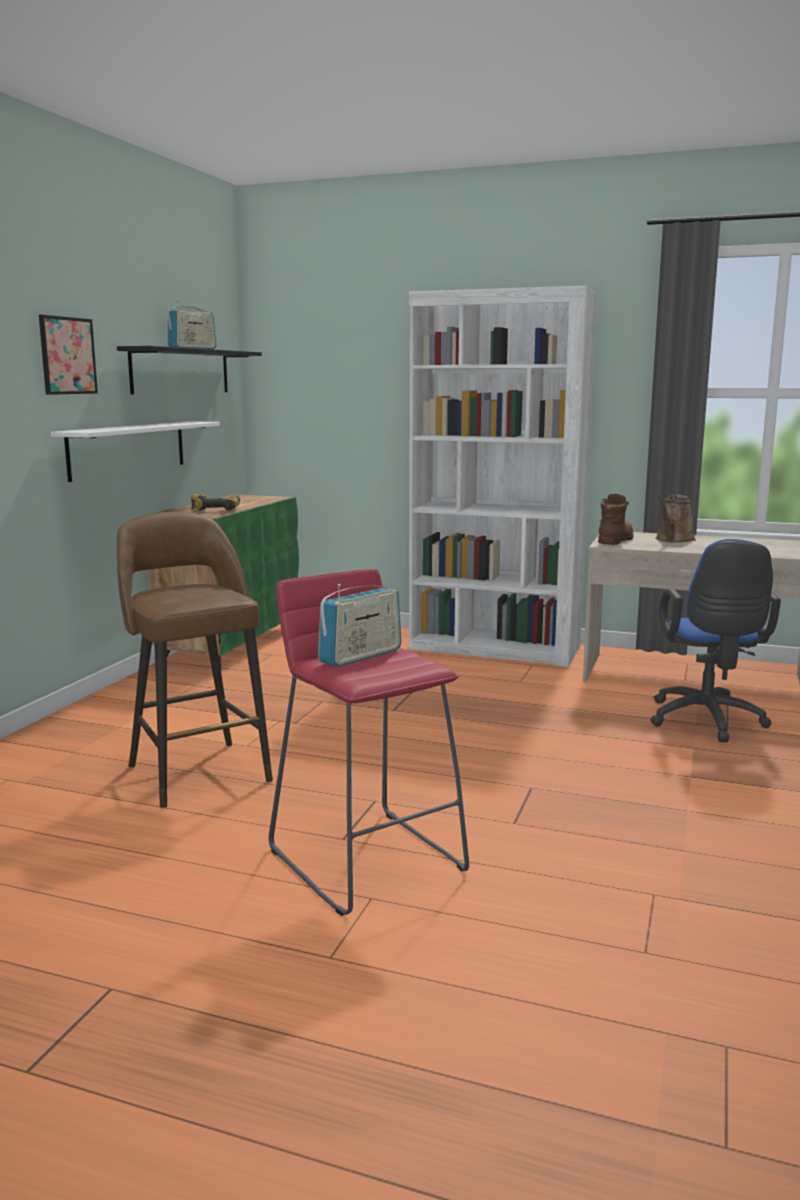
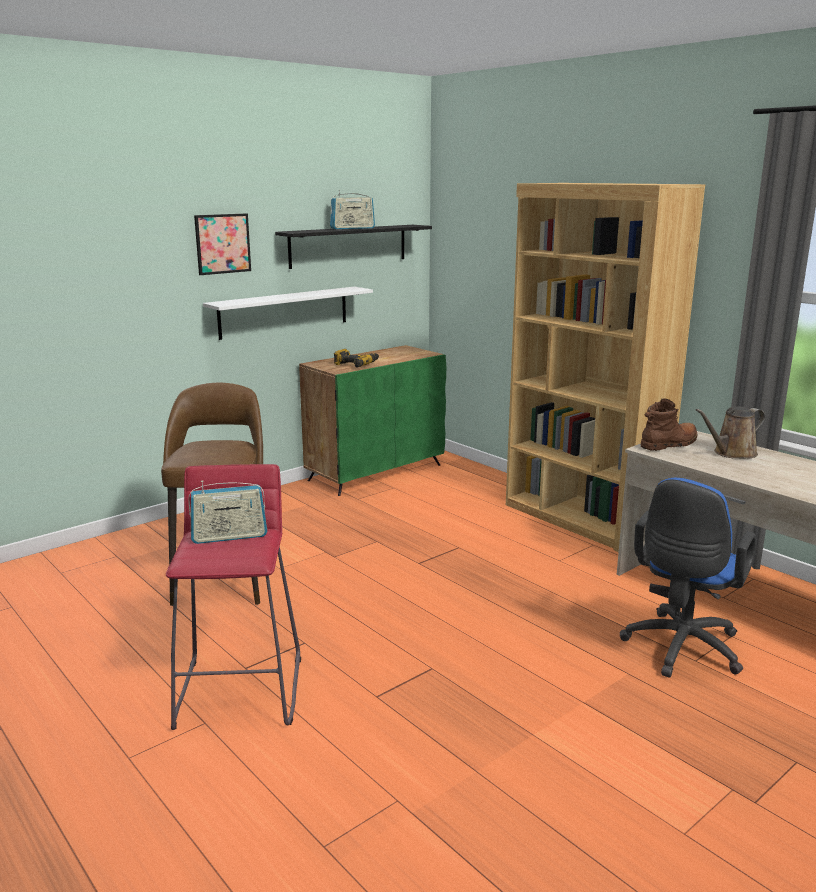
camera: 30 degrees right, 5 degrees up
white bookcase [409,286,597,667] -> brown bookcase [506,183,705,552]

